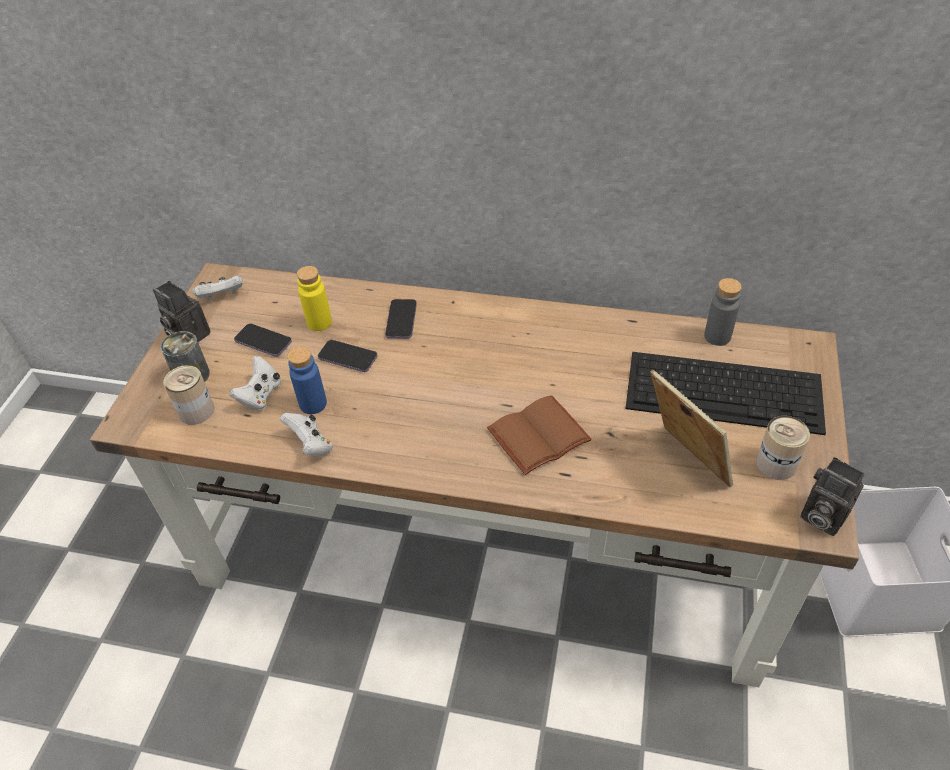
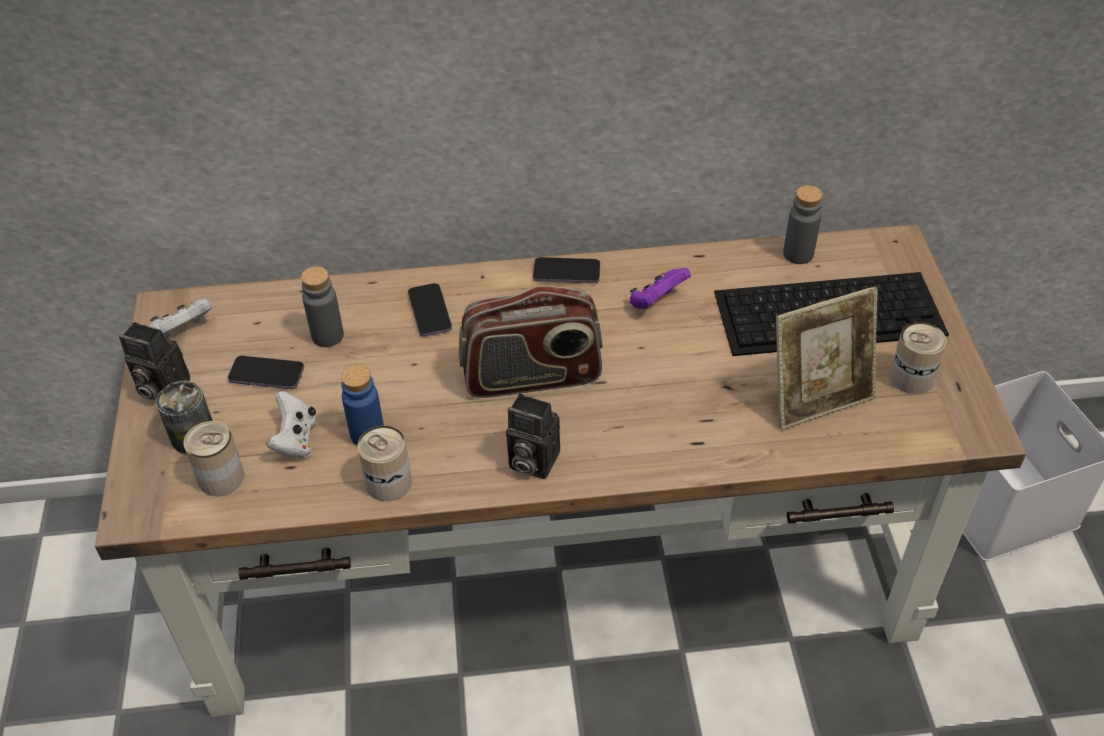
camera: 20 degrees left, 0 degrees up
white game controller [280,413,333,456] -> can [357,426,412,501]
yellow bottle [297,266,332,331] -> grey bottle [301,266,344,347]
phone [318,340,378,372] -> phone moved to [533,257,600,283]
brown book [487,395,592,475] -> none
picture frame [650,370,733,487] -> picture frame turned 120 degrees clockwise [776,286,878,430]
camera [800,457,865,536] -> camera moved to [506,394,560,479]
none -> radio [459,286,602,398]
none -> purple game controller [630,268,691,309]

